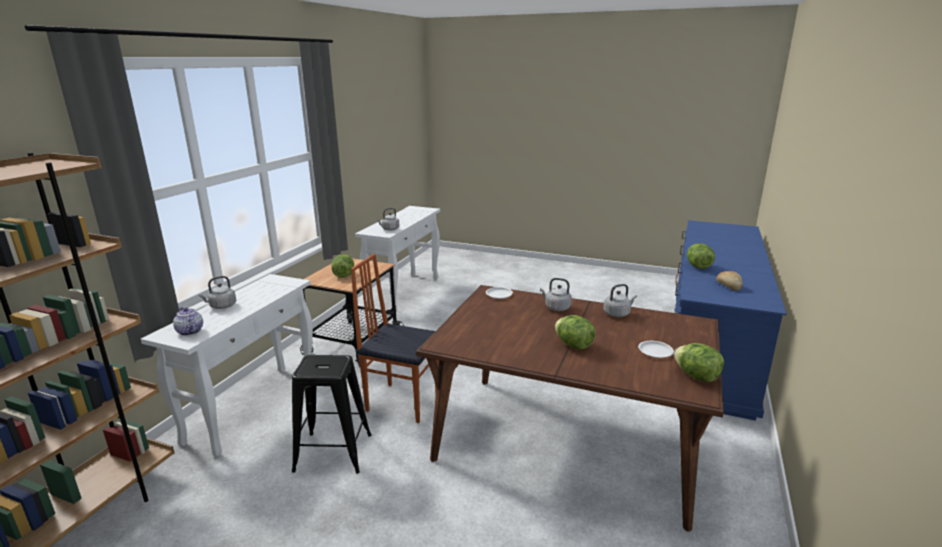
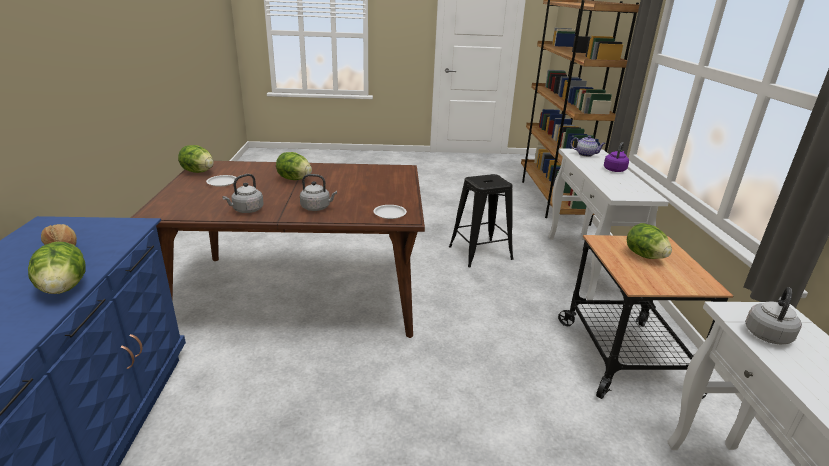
camera: 155 degrees right, 5 degrees up
grey kettle [198,276,236,309] -> purple kettle [604,142,629,172]
chair [351,254,439,423] -> none

